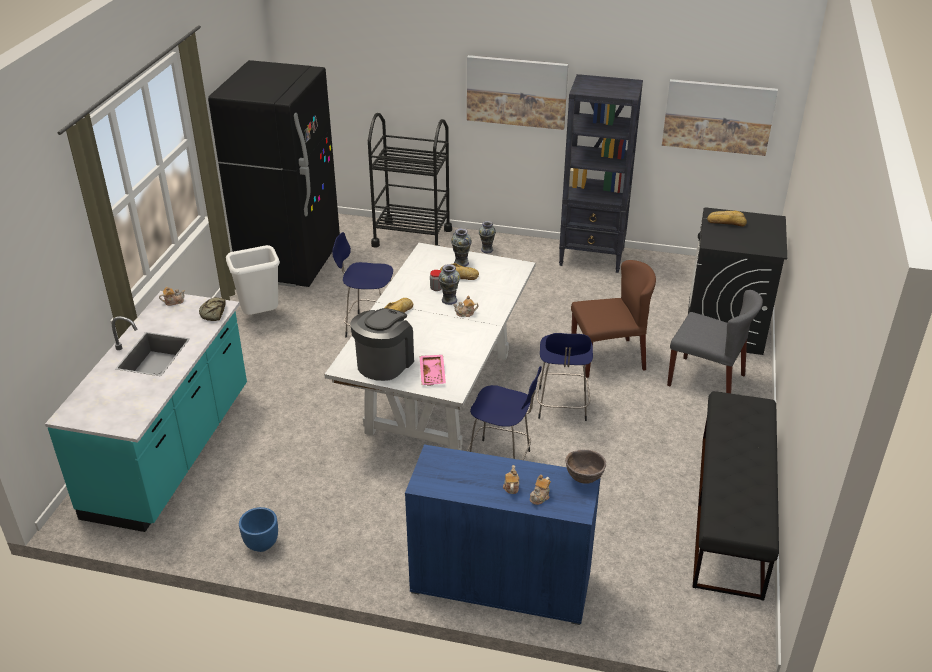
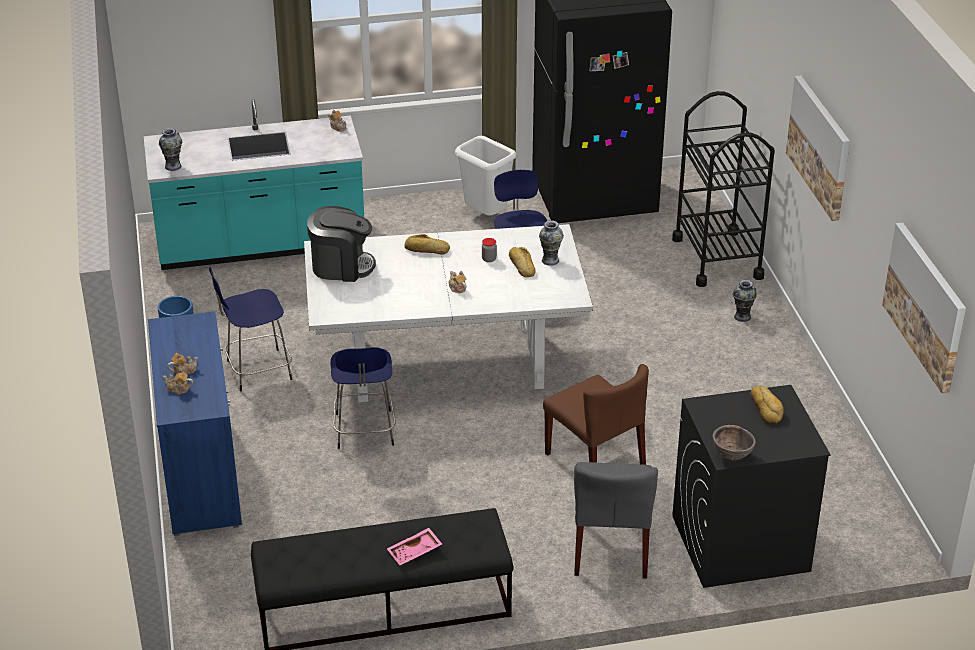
camera: 65 degrees right, 0 degrees up
bread [199,297,226,321] -> none
pink tray [419,355,446,386] -> pink tray moved to [387,528,442,565]
vase [439,264,460,305] -> vase moved to [159,128,182,171]
blue stool [537,333,593,421] -> blue stool moved to [209,267,292,391]
black bookcase [559,74,643,273] -> none
brown bowl [565,450,606,484] -> brown bowl moved to [713,425,755,461]

